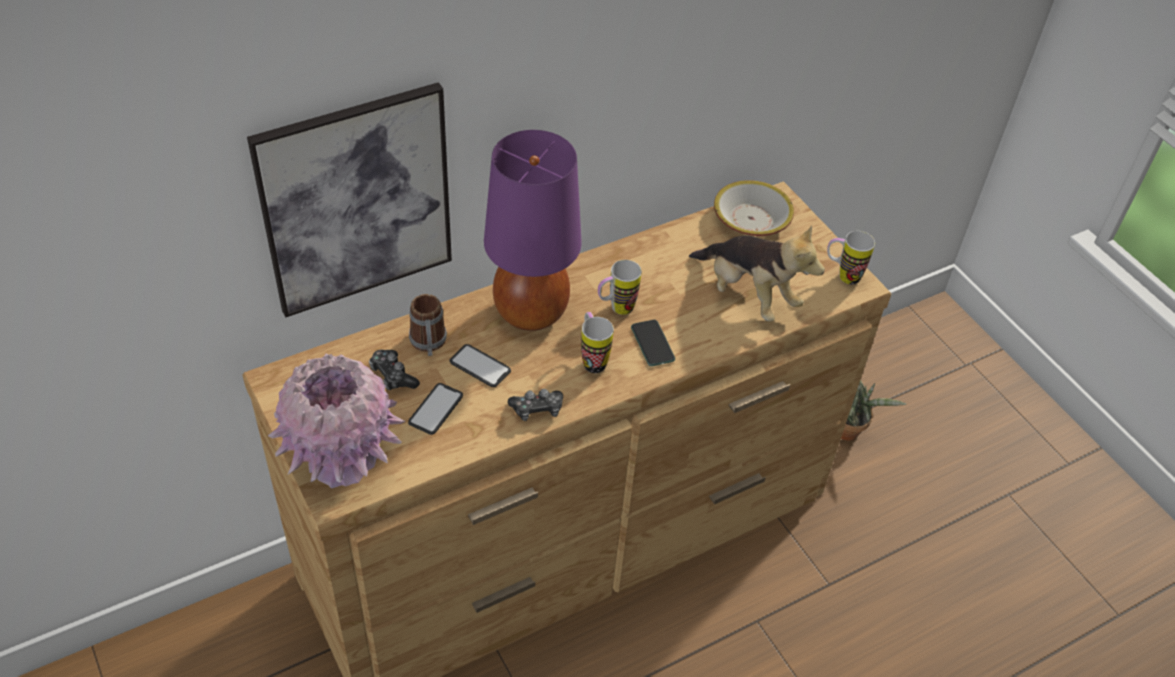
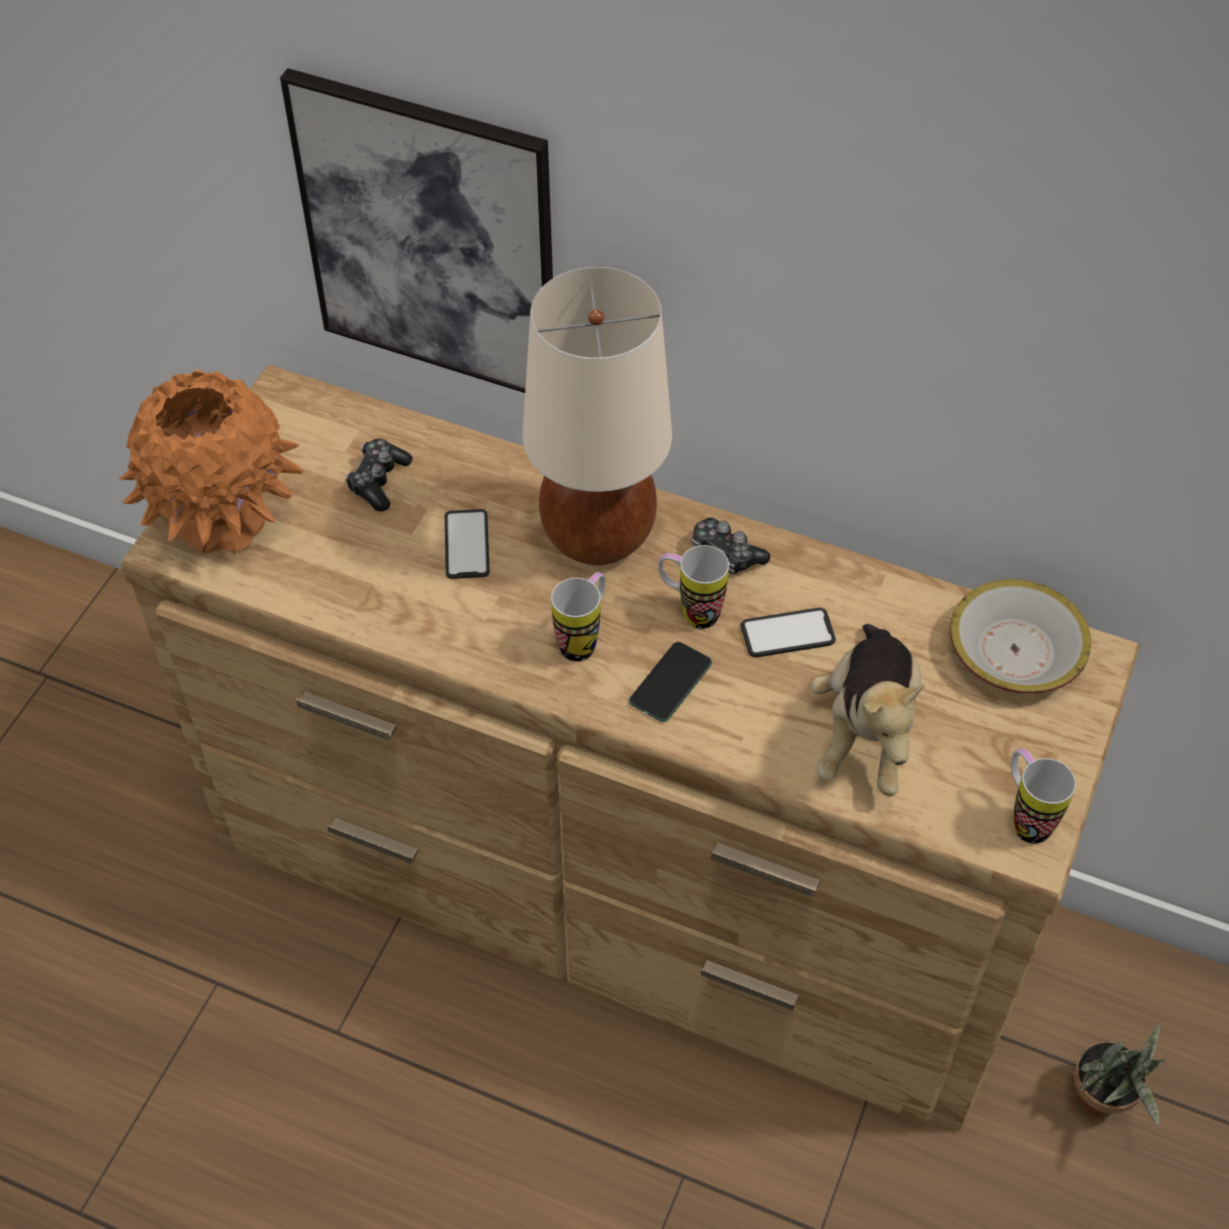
camera: 55 degrees right, 5 degrees up
pink vase [268,354,406,488] -> orange vase [119,369,303,554]
phone [408,383,463,435] -> phone moved to [740,608,836,657]
mug [409,294,447,356] -> none
purple table lamp [484,130,582,331] -> beige table lamp [523,267,672,565]
game controller [508,389,563,421] -> game controller moved to [692,517,770,575]

